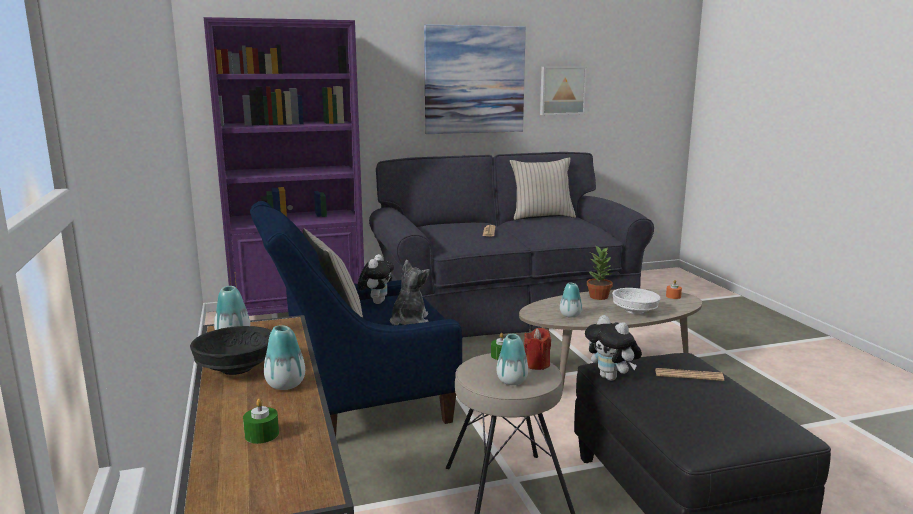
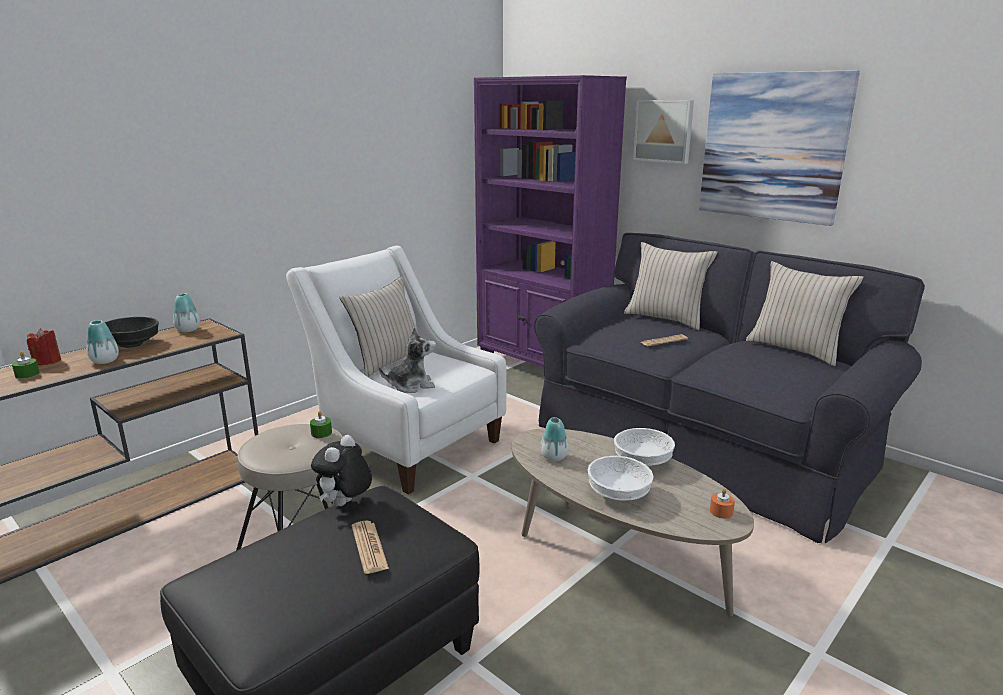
camera: 60 degrees right, 5 degrees up
blue armchair [250,201,462,436] -> white armchair [286,246,507,494]
plush toy [357,254,394,304] -> none
vase [497,334,528,385] -> none
red candle [524,328,551,370] -> red candle moved to [27,328,61,365]
picture [540,67,587,115] -> picture moved to [633,100,694,164]
potted plant [587,245,613,300] -> white bowl [614,428,675,466]
none -> beige pillow [624,242,717,330]

